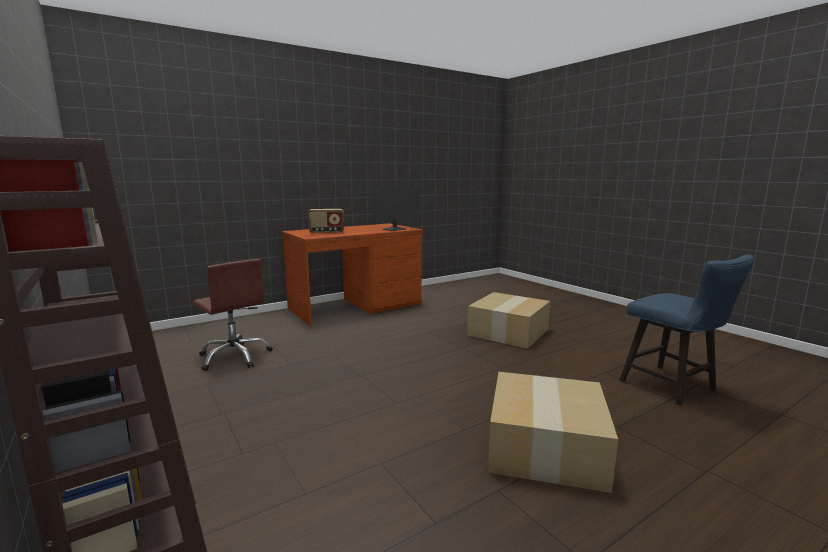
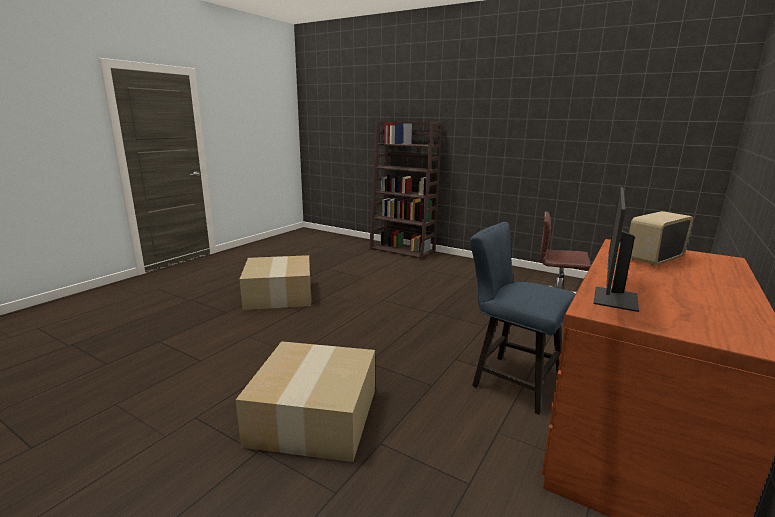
camera: 155 degrees right, 5 degrees up
blue chair [620,254,755,406] -> blue chair moved to [470,222,576,415]

